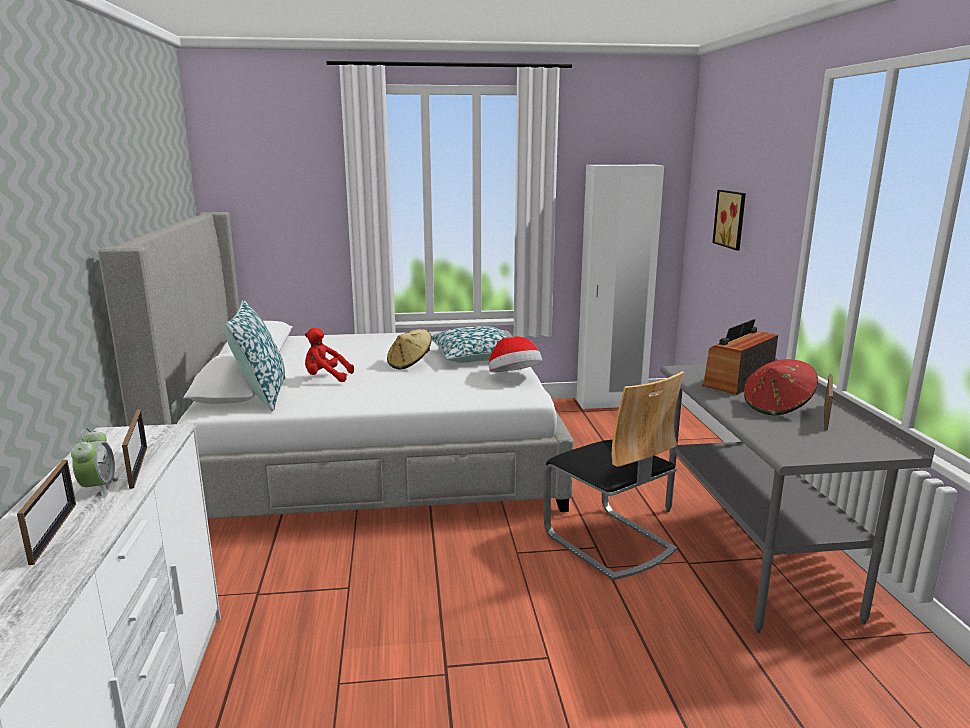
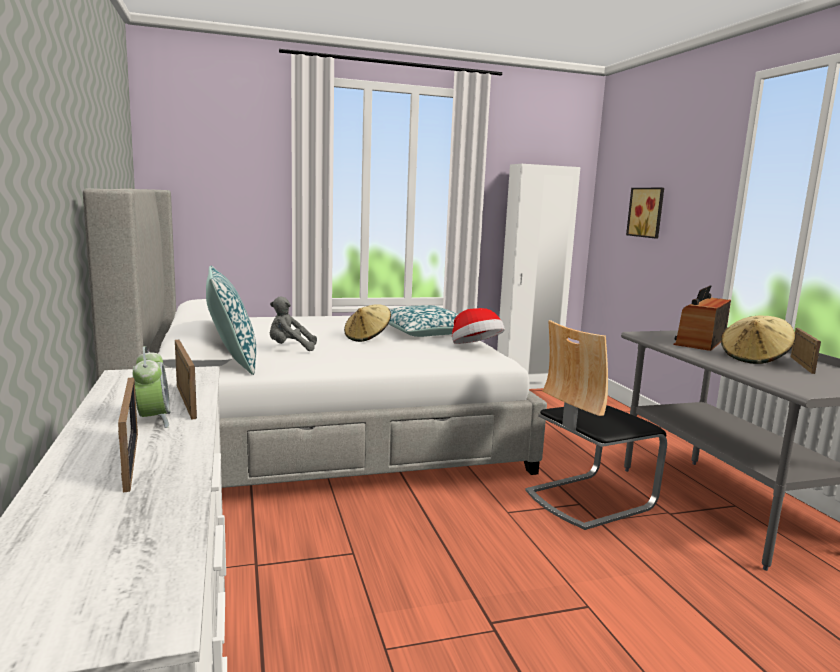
camera: 10 degrees left, 5 degrees down
red plush toy [305,328,354,382] -> grey plush toy [270,296,317,351]
chair [544,371,684,580] -> chair turned 105 degrees clockwise [525,320,667,530]
red hat [744,359,818,416] -> beige hat [721,316,795,364]

